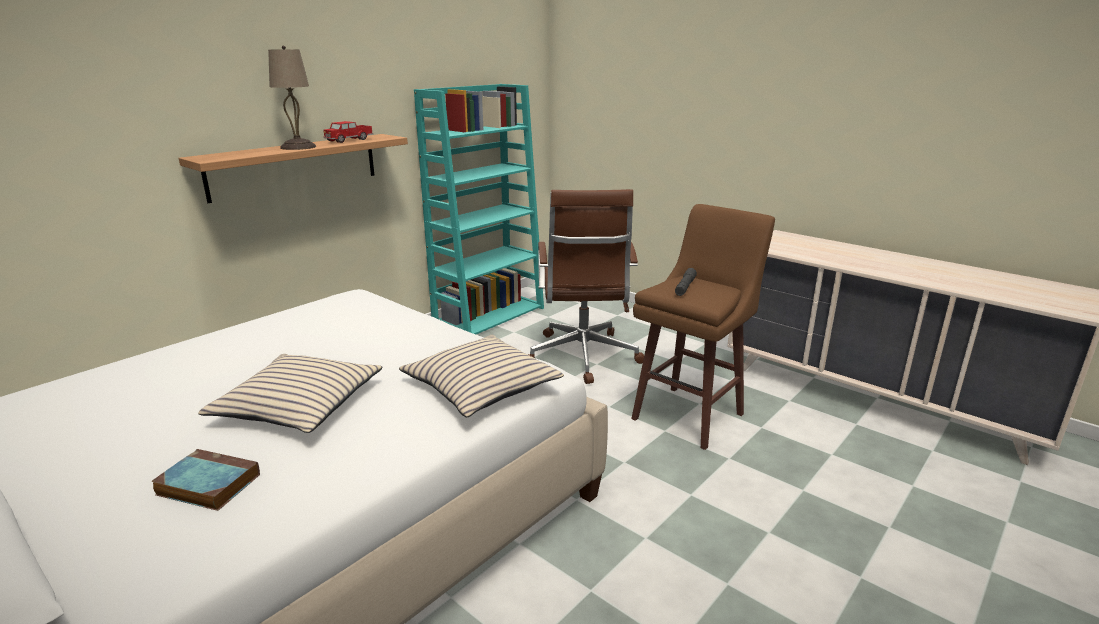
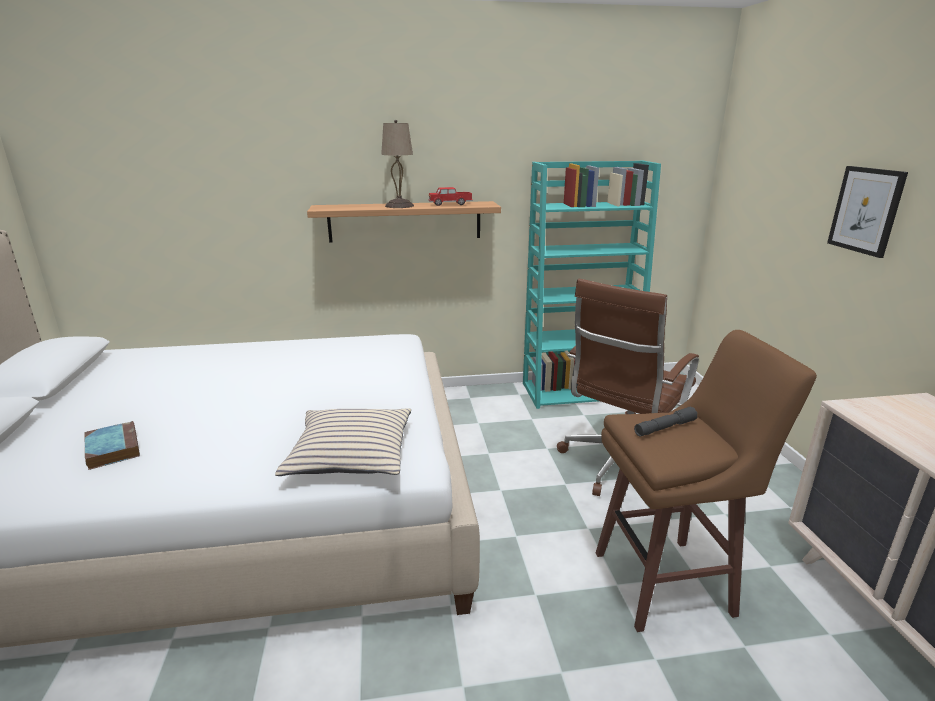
camera: 40 degrees right, 0 degrees up
beige pillow [198,354,383,433] -> none
none -> picture [827,166,908,258]

